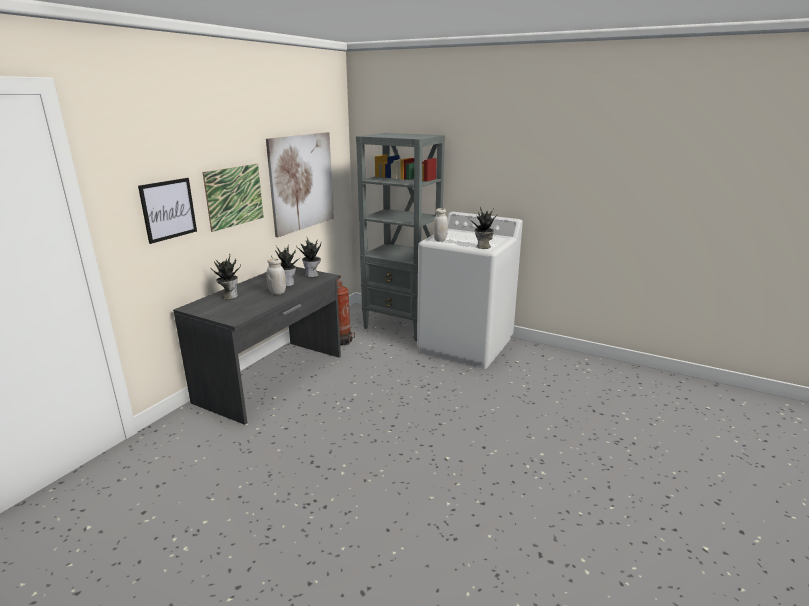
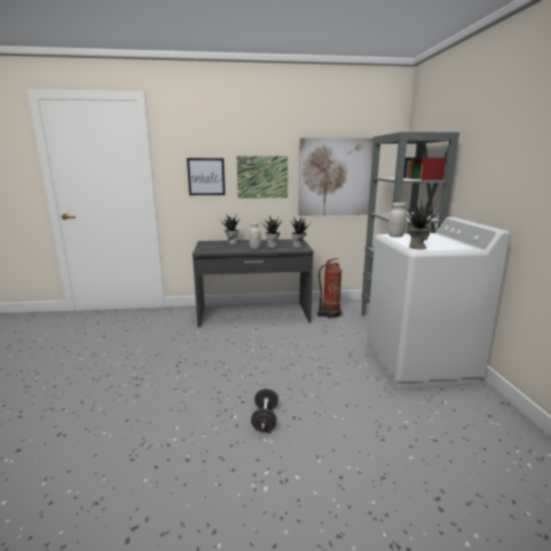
camera: 55 degrees right, 5 degrees down
none -> black dumbbell [251,389,278,432]

